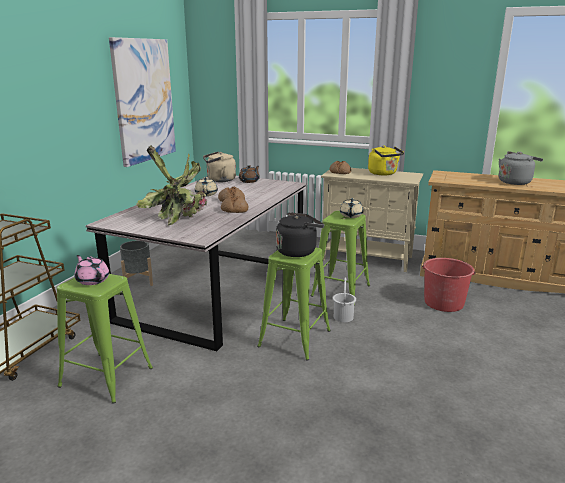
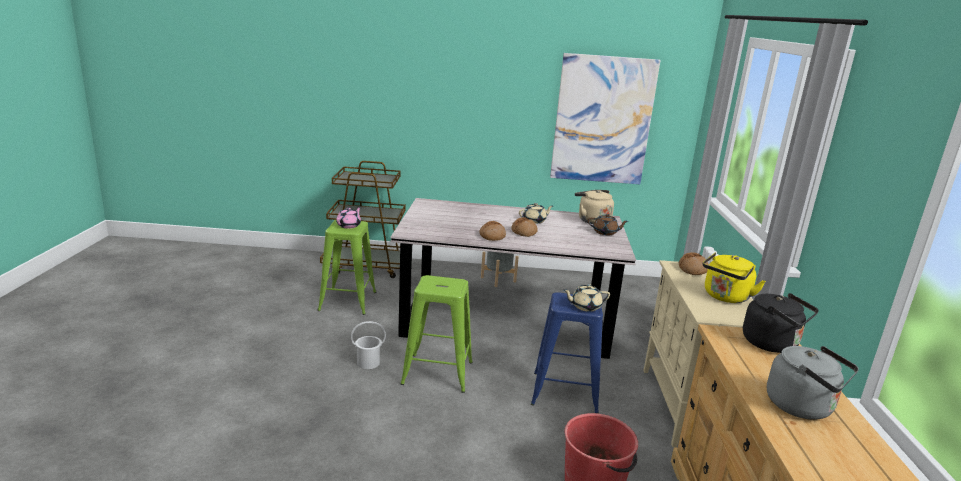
camera: 70 degrees right, 0 degrees up
potted plant [137,145,207,226] -> none
black kettle [276,212,324,257] -> black kettle moved to [743,293,819,353]
green stool [311,211,370,306] -> blue stool [531,292,603,414]
white bucket [333,277,356,322] -> white bucket moved to [351,321,386,369]

